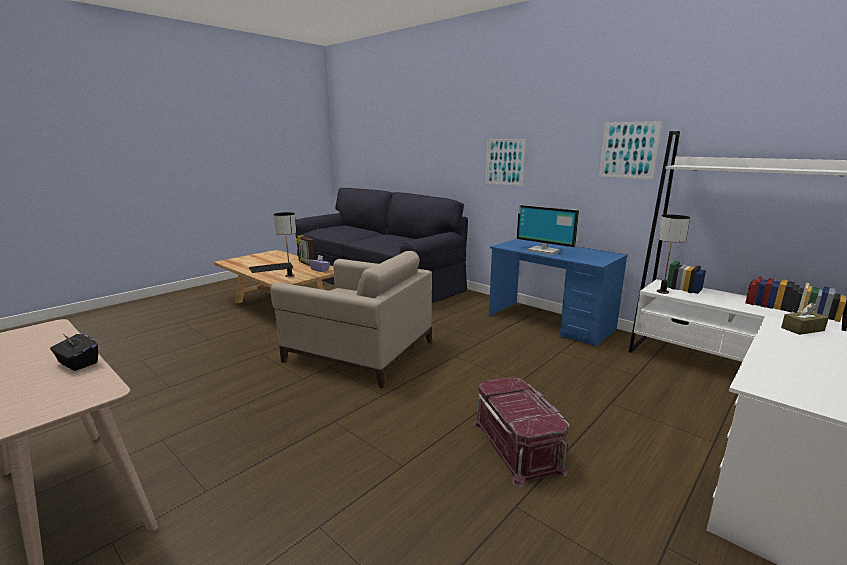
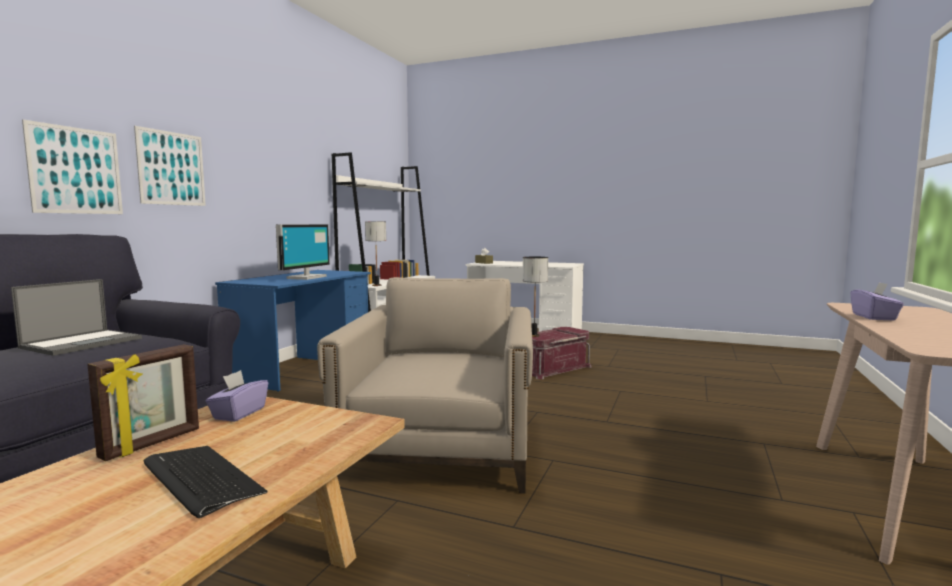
camera: 110 degrees left, 10 degrees down
black tissue box [50,333,98,371] -> purple tissue box [851,282,904,321]
table lamp [273,212,296,277] -> table lamp moved to [522,257,548,337]
picture [599,121,662,179] -> picture moved to [22,120,123,214]
none -> laptop [11,279,142,356]

